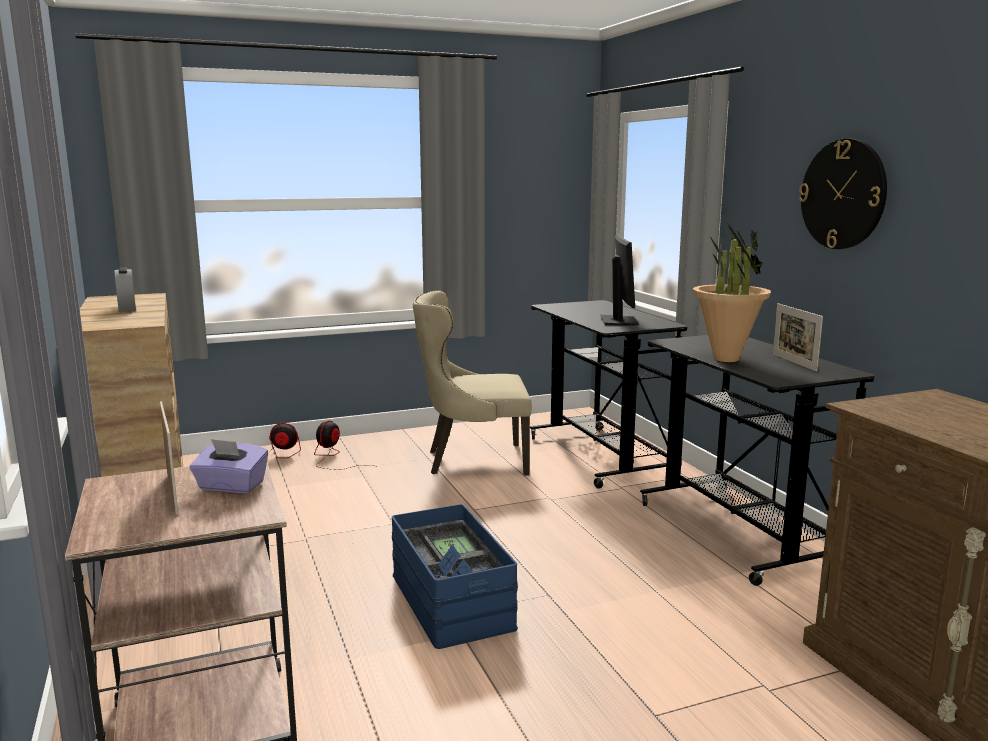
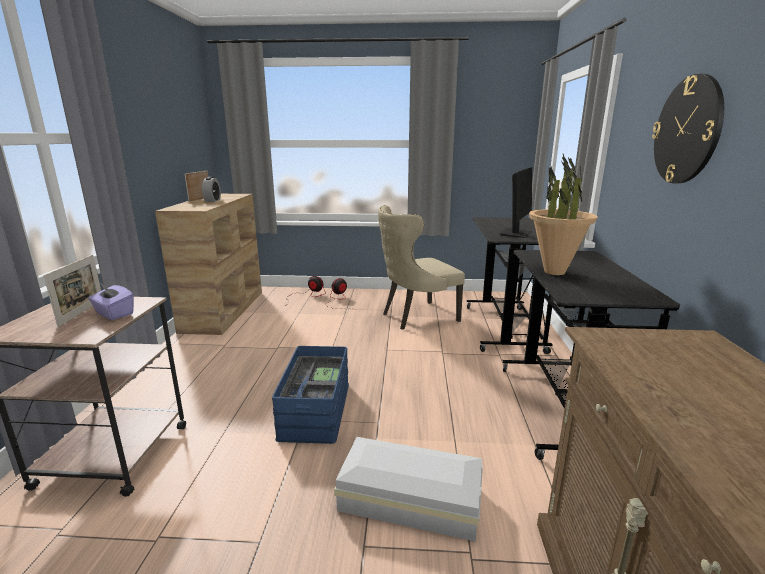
camera: 25 degrees right, 5 degrees up
beige chair [413,291,532,476] -> beige chair turned 45 degrees counterclockwise [378,205,465,330]
picture frame [773,303,823,372] -> picture frame moved to [185,171,208,202]
none -> white storage box [334,437,483,541]

